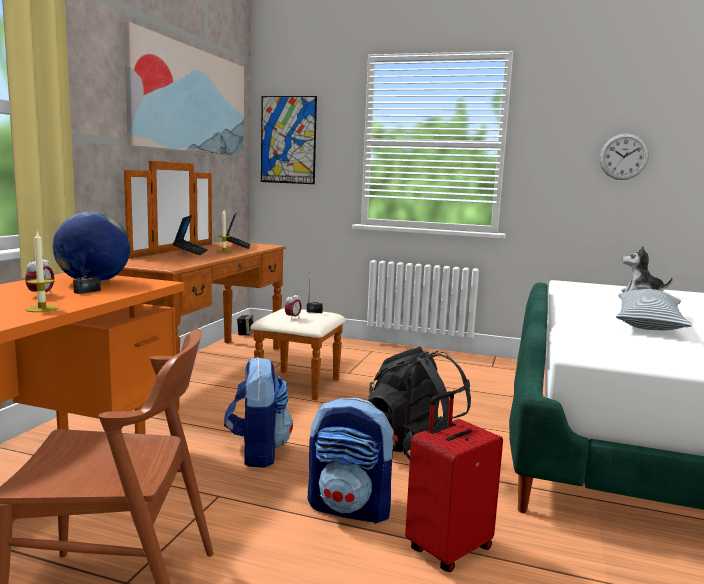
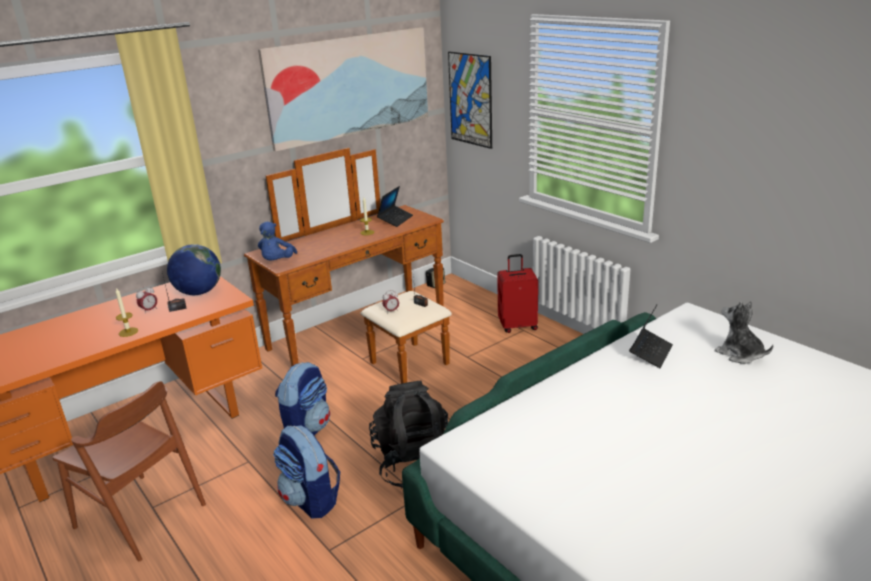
camera: 35 degrees right, 15 degrees up
laptop [173,215,208,255] -> laptop moved to [629,304,673,368]
red suitcase [405,391,503,572] -> red suitcase moved to [497,254,538,333]
wall clock [599,133,649,180] -> none
pillow [616,289,692,330] -> none
none -> blue plush toy [258,222,297,260]

